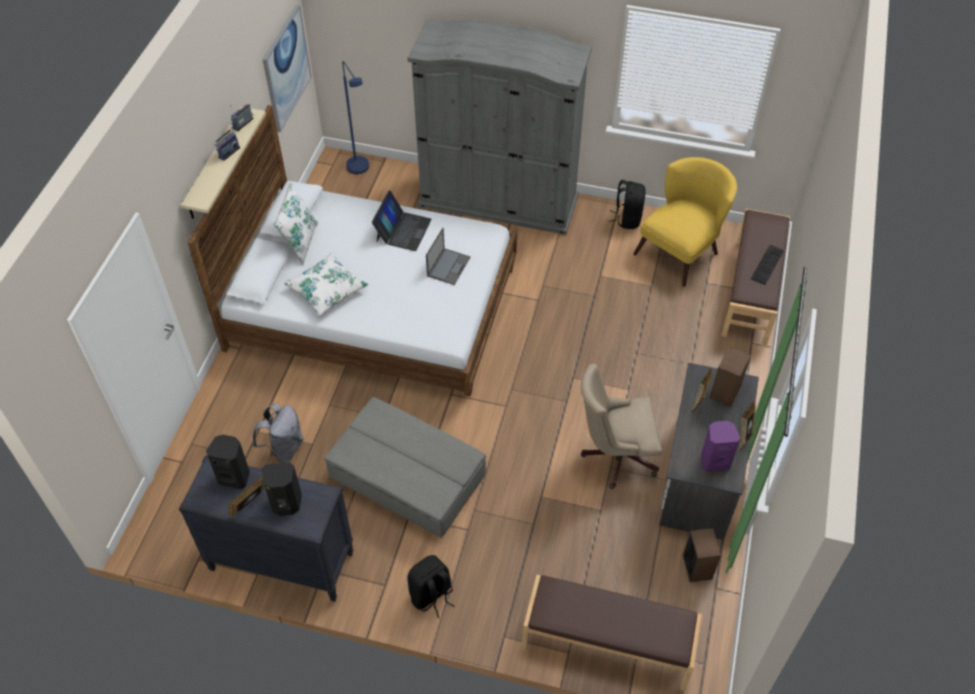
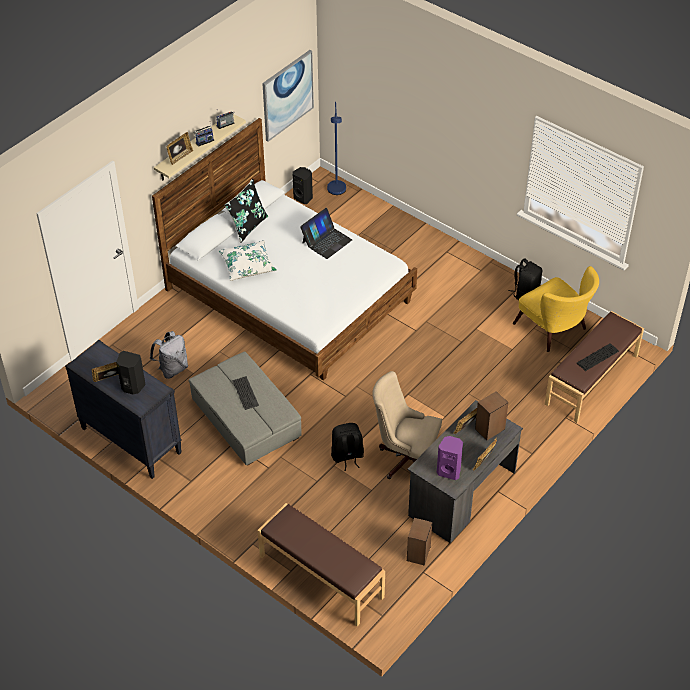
camera: 25 degrees right, 5 degrees down
black speaker [206,435,250,489] -> black speaker moved to [292,167,313,204]
white pillow [274,182,318,265] -> black pillow [225,179,268,243]
black backpack [407,555,455,618] -> black backpack moved to [331,423,364,471]
grey wardrobe [408,19,592,235] -> none
laptop [426,228,471,285] -> none
yellow armchair [633,157,737,287] -> yellow armchair turned 75 degrees clockwise [513,266,599,352]
none -> picture frame [167,132,193,165]
none -> keyboard [232,376,259,410]

